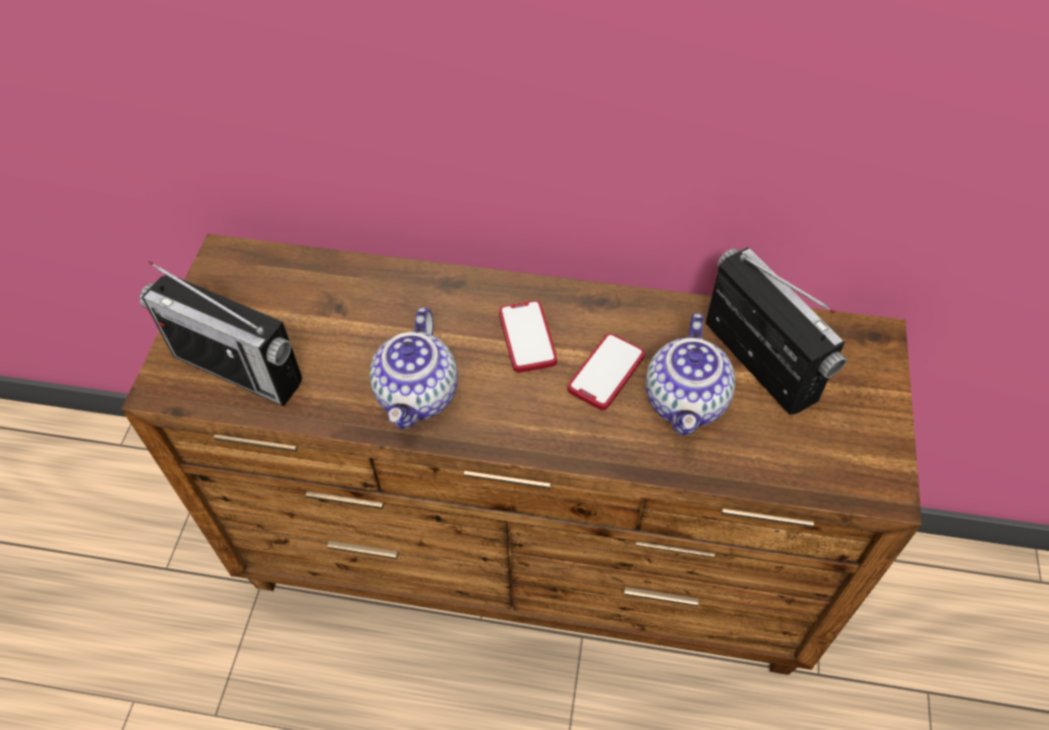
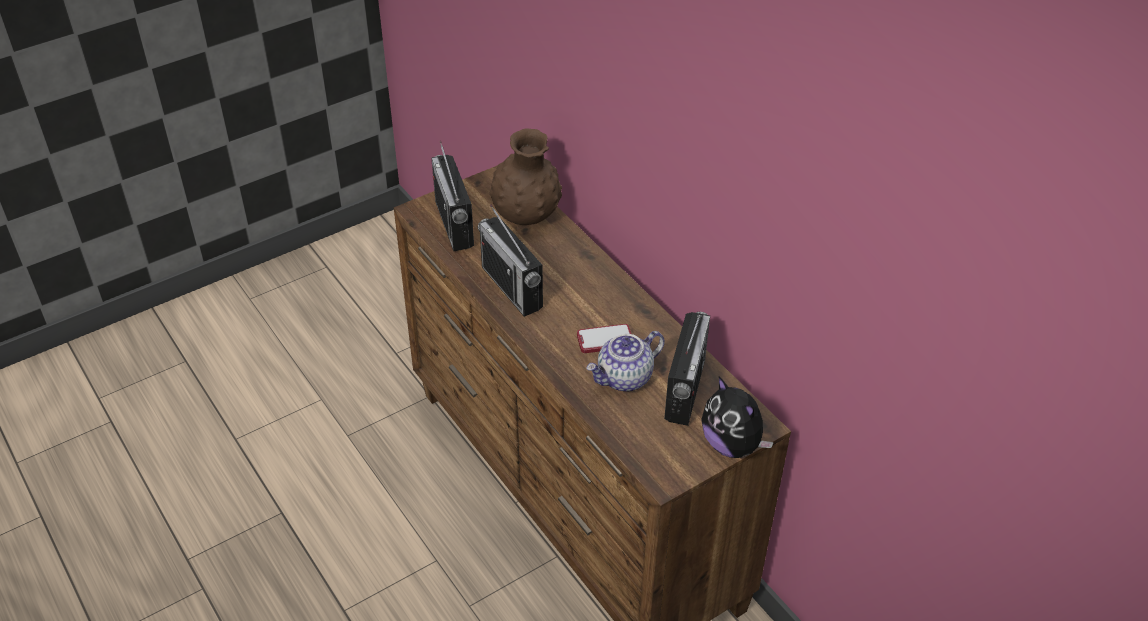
camera: 45 degrees right, 10 degrees down
teapot [370,307,458,429] -> radio [478,204,543,317]
phone [499,300,557,373] -> none
none -> brown vase [490,128,562,225]
none -> plush toy [701,377,774,458]

